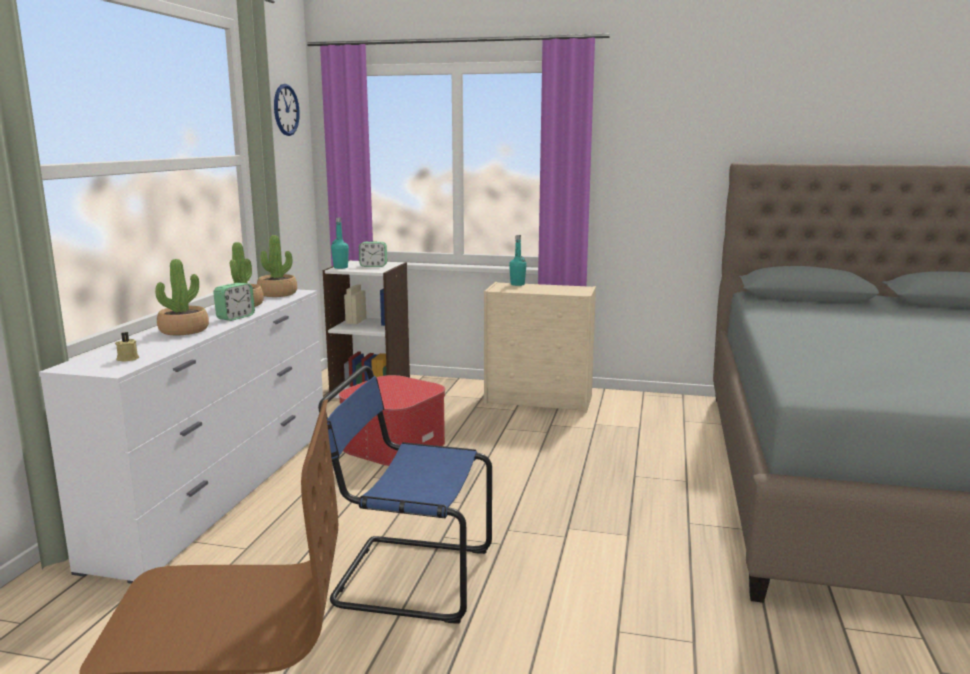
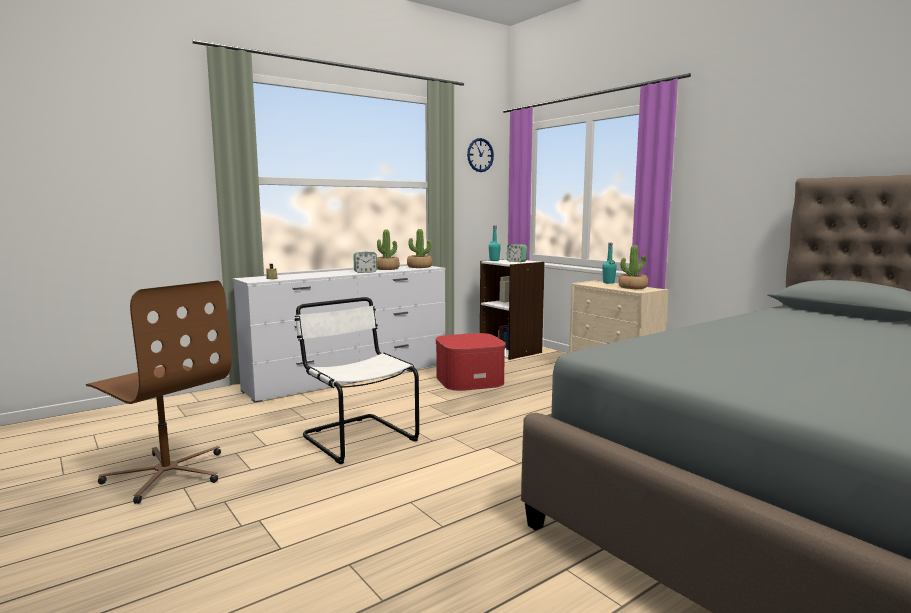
camera: 40 degrees right, 5 degrees down
potted plant [155,259,209,335] -> potted plant moved to [619,245,648,289]
blue chair [318,366,492,624] -> white chair [295,297,419,464]

